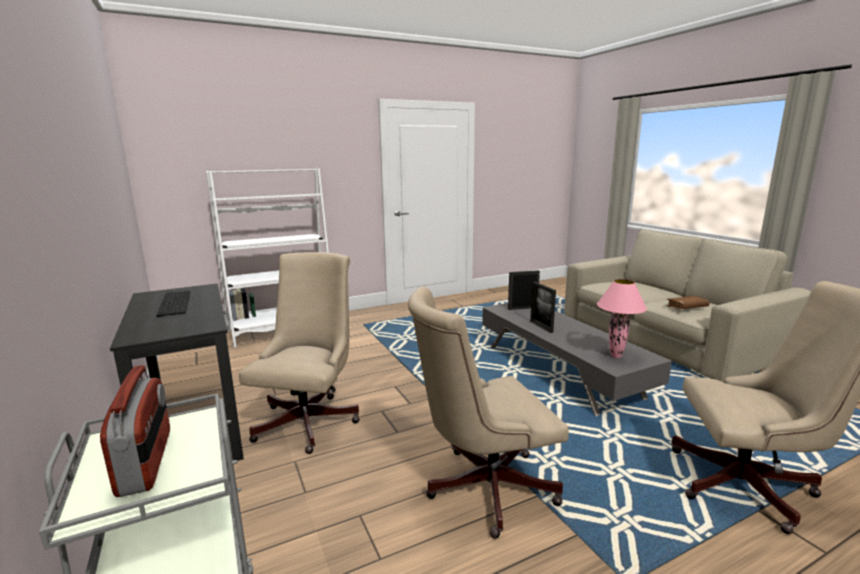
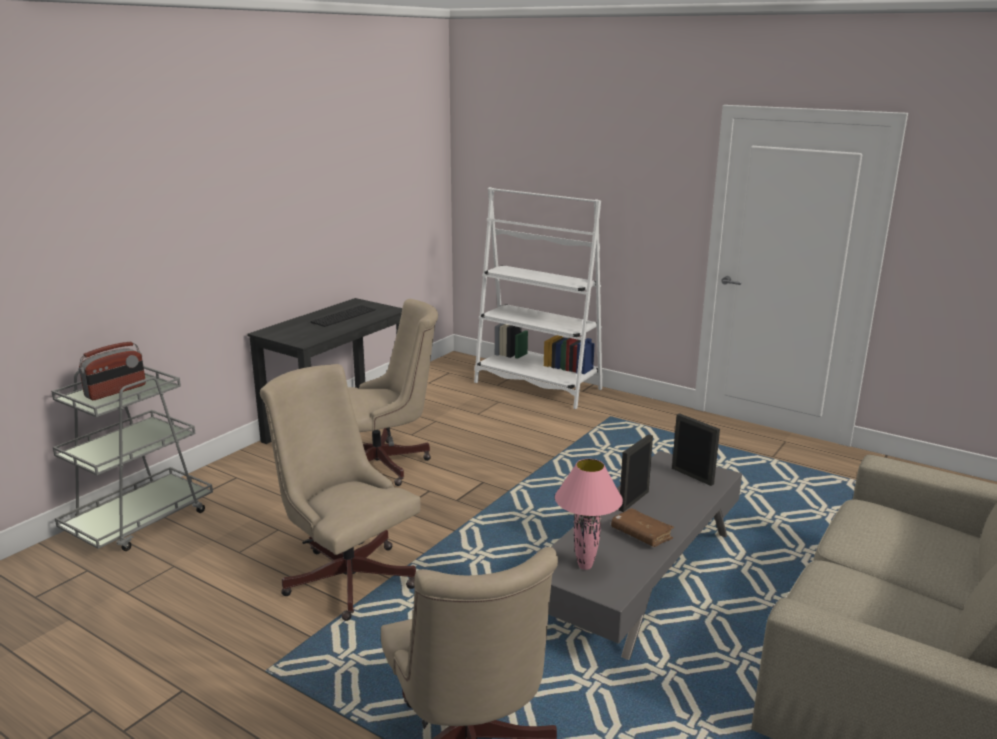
camera: 60 degrees right, 5 degrees up
brown book [666,296,709,309] -> brown book moved to [611,508,674,547]

